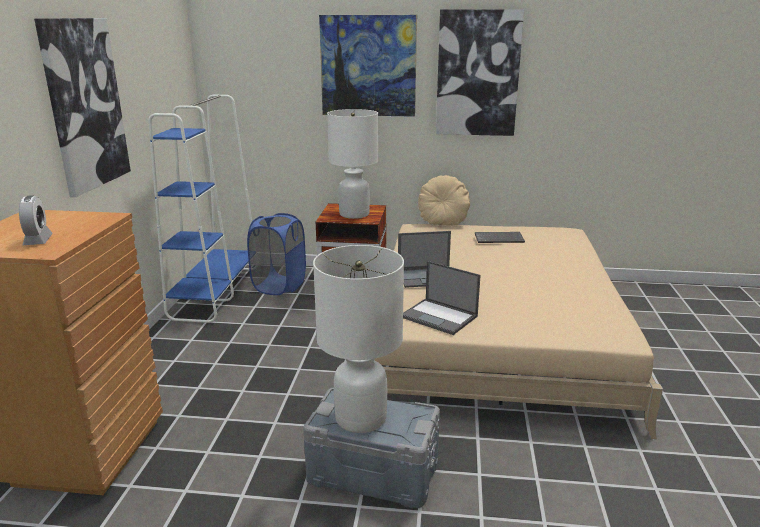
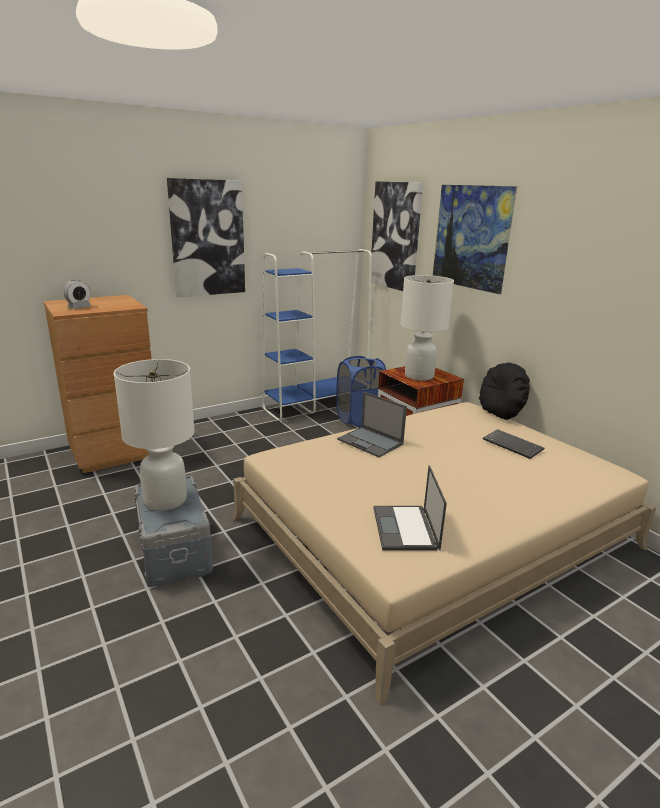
camera: 50 degrees right, 0 degrees up
laptop [403,261,480,335] -> laptop moved to [374,465,447,551]
beige pillow [418,175,470,225] -> black pillow [479,363,530,420]
picture [436,9,524,136] -> picture moved to [371,181,423,291]

